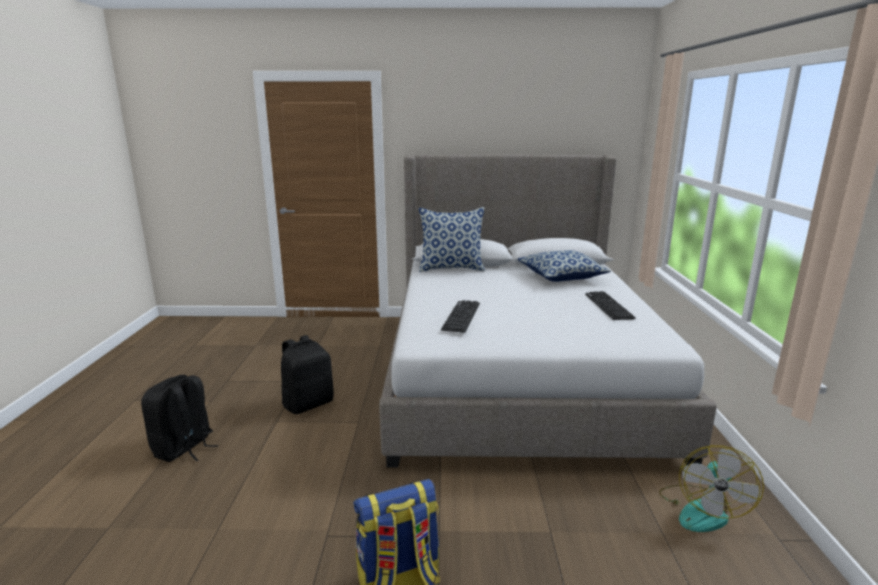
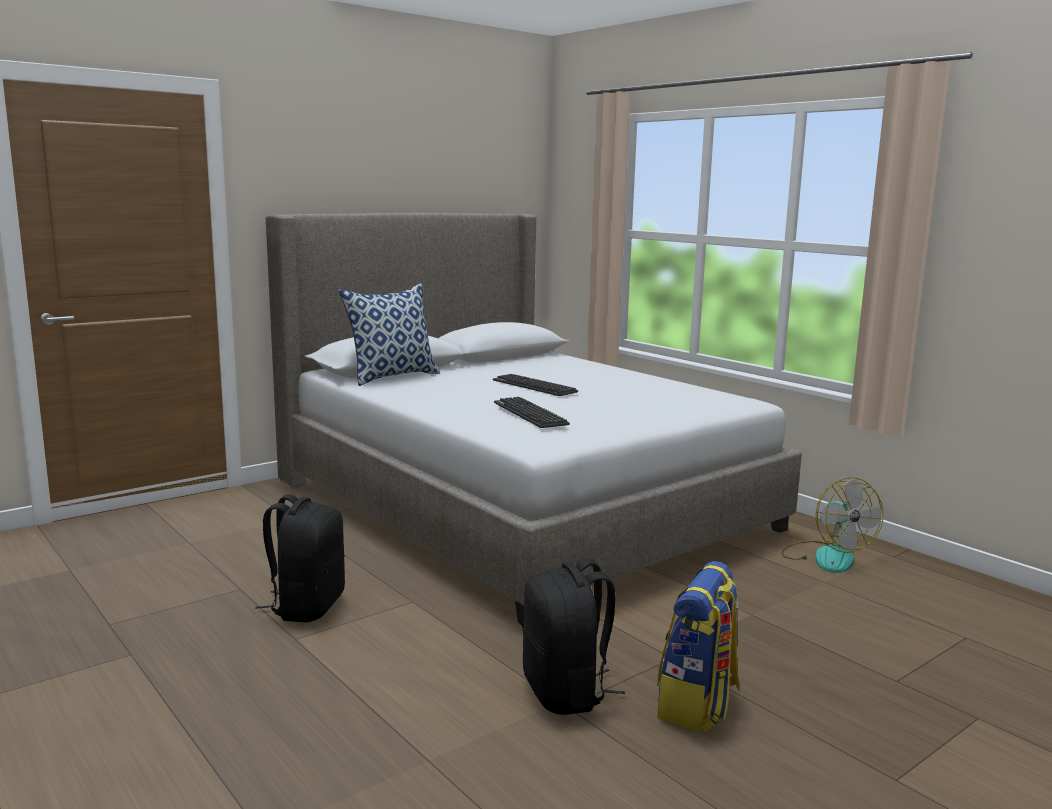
camera: 40 degrees left, 5 degrees down
black backpack [141,375,219,462] -> black backpack moved to [522,558,625,715]
pillow [517,250,611,282] -> none
keyboard [585,291,635,320] -> keyboard moved to [493,374,578,396]

